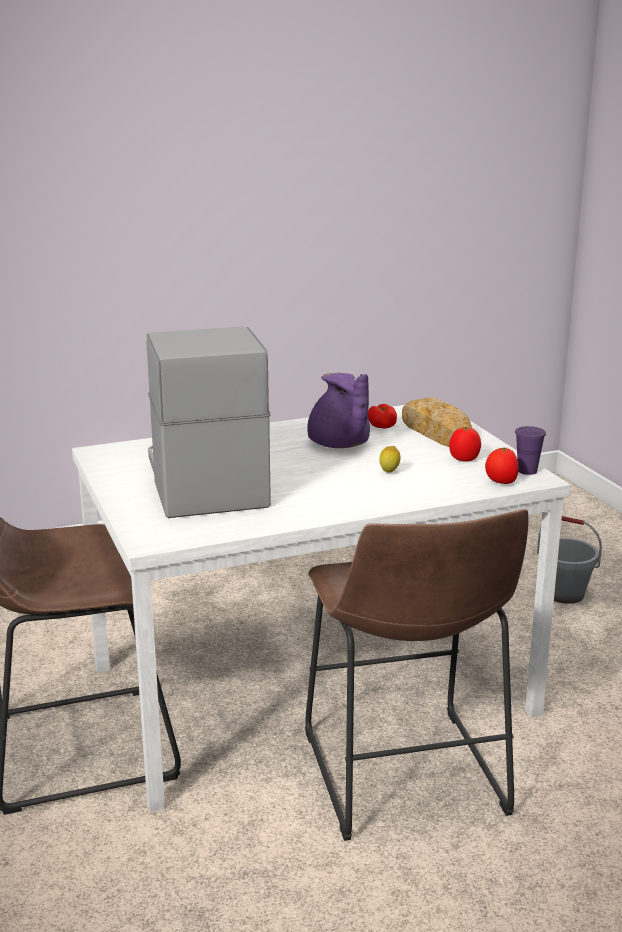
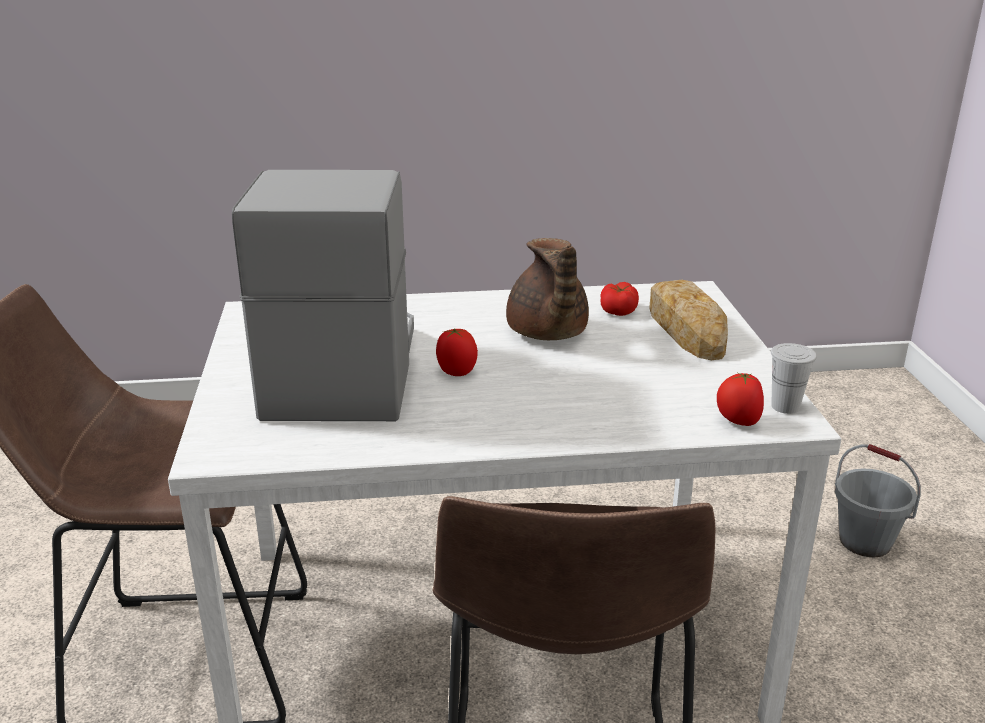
camera: 15 degrees right, 5 degrees up
purple teapot [307,373,370,448] -> brown teapot [506,238,589,340]
lemon [379,446,401,473] -> none
tomato [449,427,481,462] -> tomato moved to [436,328,478,376]
purple cup [515,426,546,475] -> white cup [771,343,817,414]

